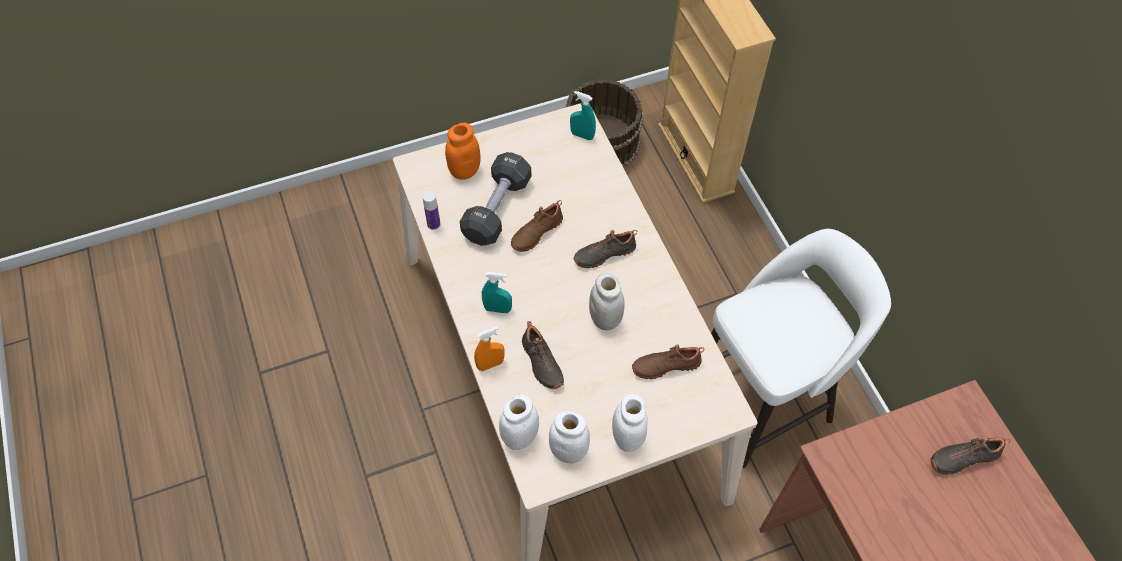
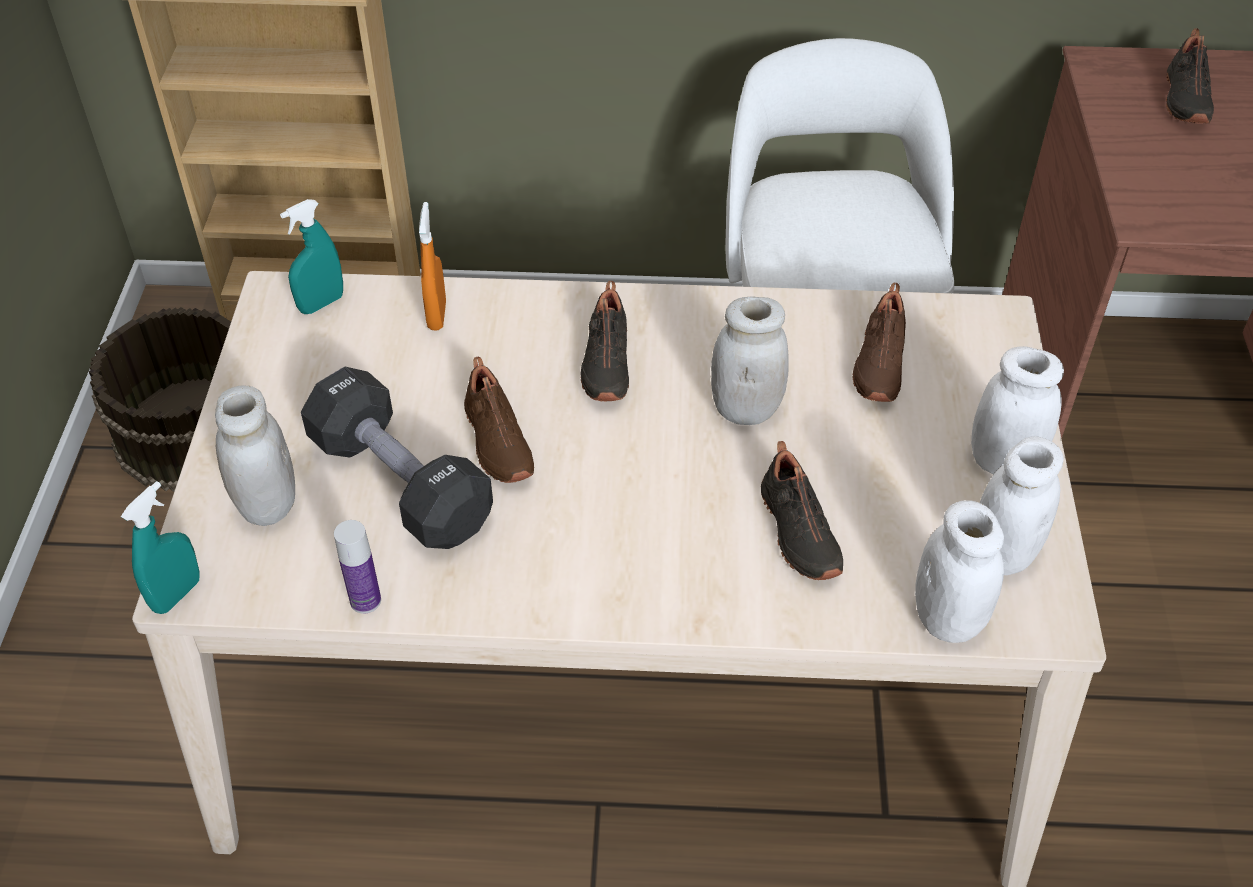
camera: 65 degrees left, 10 degrees down
orange jar [445,123,481,179] -> white jar [215,385,295,526]
orange spray bottle [474,326,505,371] -> orange spray bottle moved to [419,202,446,331]
turquoise spray bottle [482,272,512,313] -> turquoise spray bottle moved to [121,481,199,614]
black shoe [522,321,564,389] -> black shoe turned 75 degrees clockwise [761,441,843,580]

